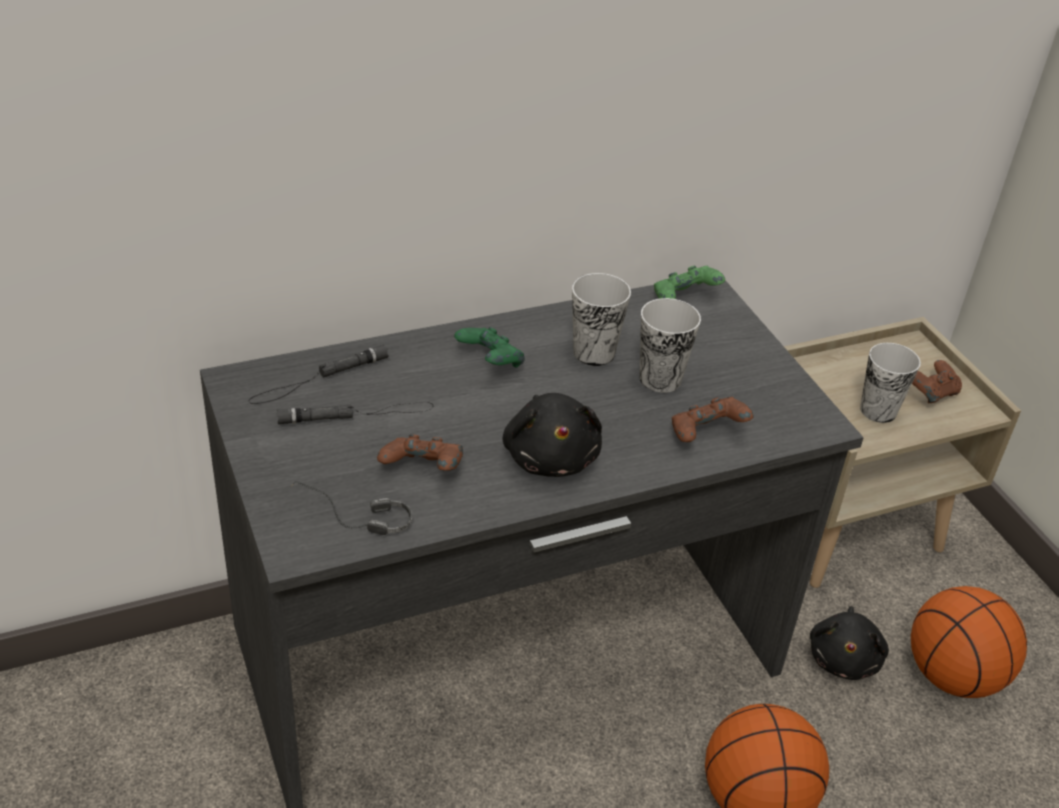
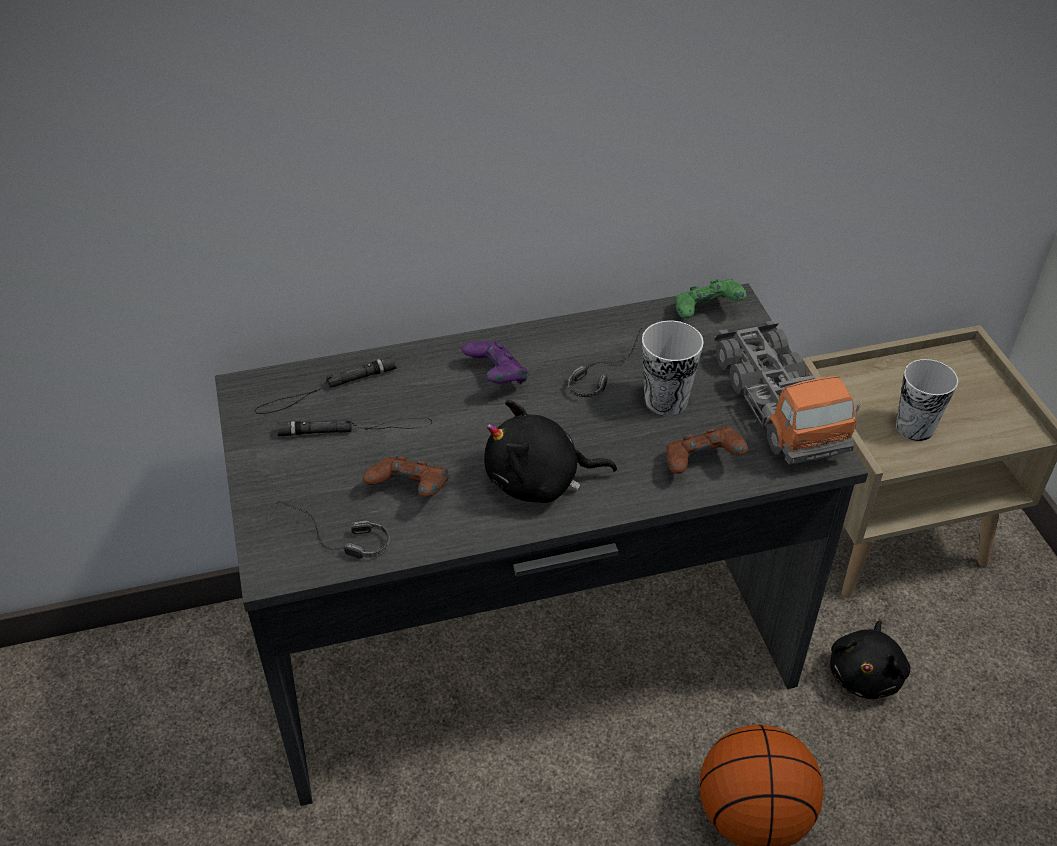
camera: 10 degrees right, 5 degrees up
green game controller [454,327,525,368] -> purple game controller [462,341,528,384]
black plush toy [502,393,602,477] -> black plush toy turned 90 degrees clockwise [484,400,617,503]
cup [572,273,631,366] -> headphones [568,328,642,398]
basketball [911,586,1027,698] -> none
brown game controller [912,360,962,403] -> none
none -> toy truck [714,321,861,465]

